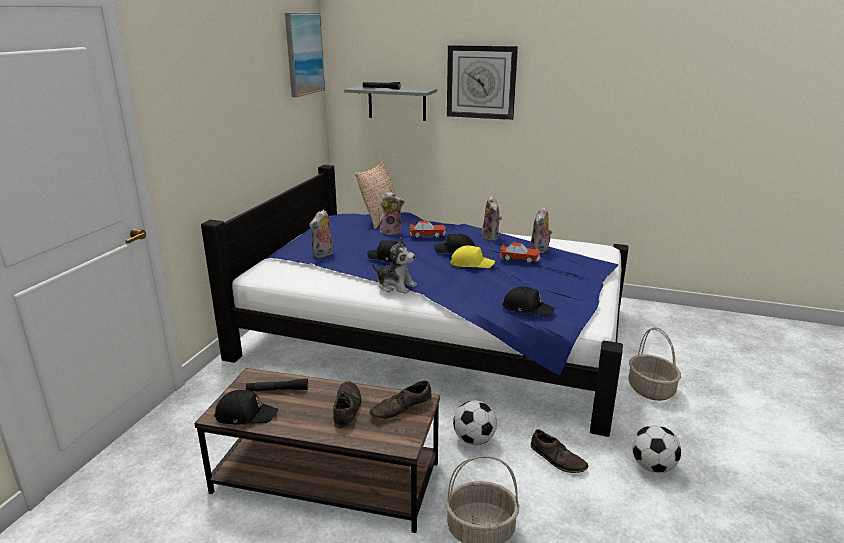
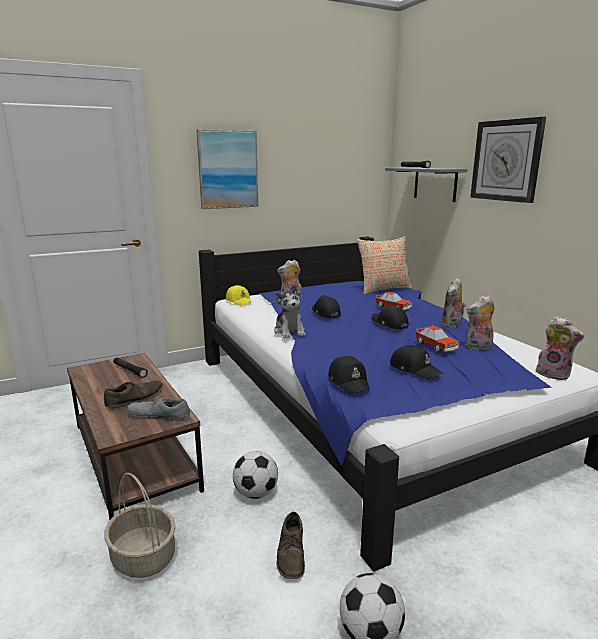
camera: 45 degrees right, 5 degrees down
black cap [214,390,278,424] -> black cap moved to [390,345,442,379]
picture [285,13,325,97] -> picture moved to [196,129,258,209]
brown shoe [369,381,432,421] -> grey shoe [127,397,190,421]
plush toy [380,192,405,235] -> plush toy moved to [536,316,584,380]
yellow cap [450,245,495,268] -> yellow cap moved to [226,285,252,306]
basket [628,327,681,401] -> none

